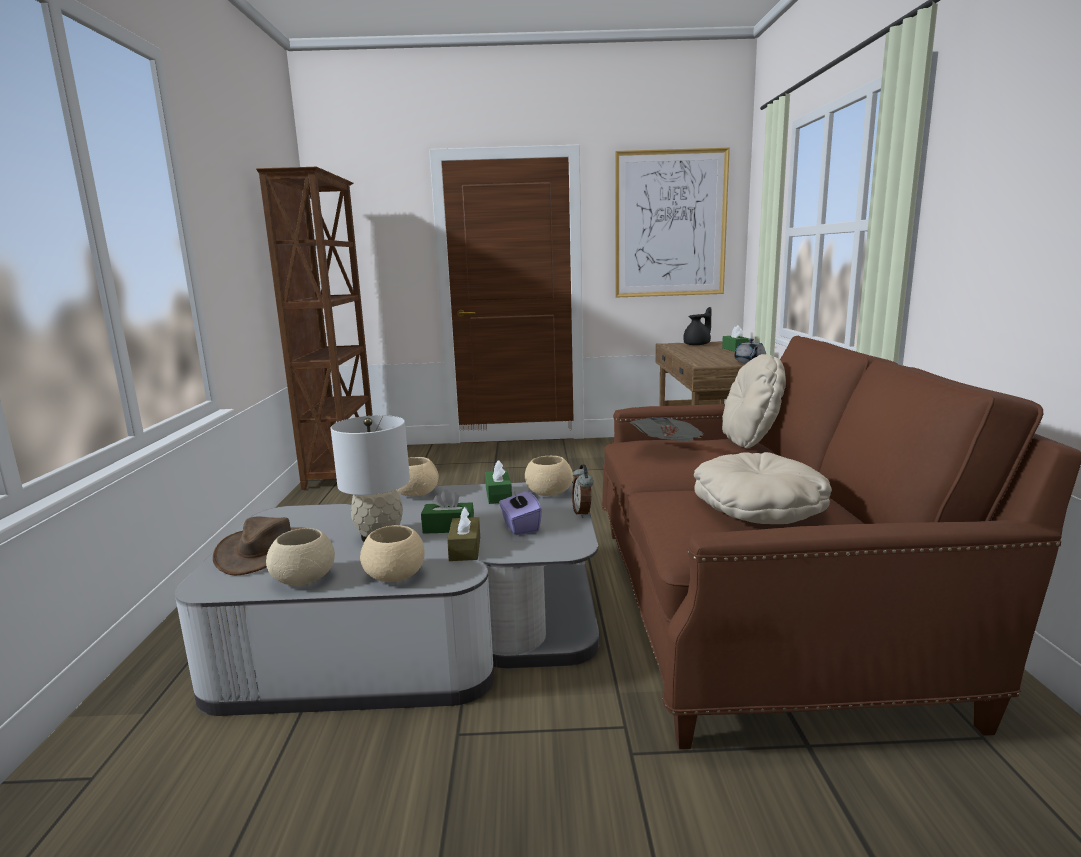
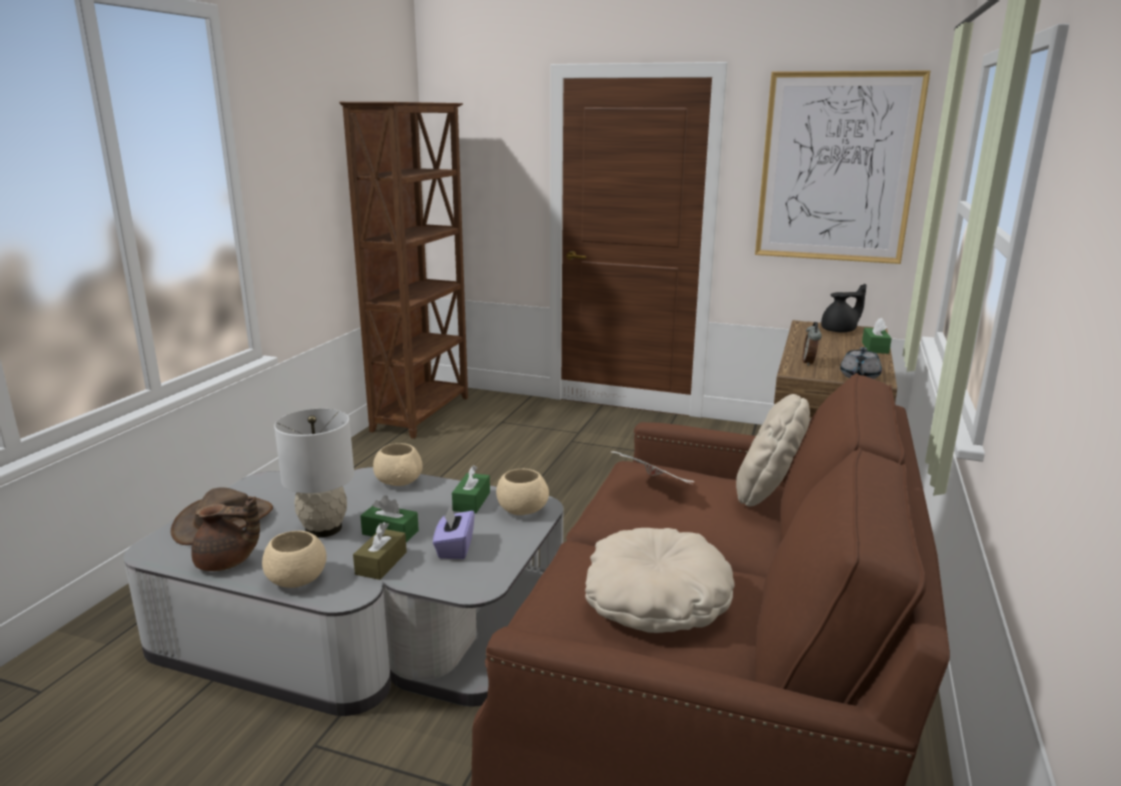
camera: 20 degrees right, 5 degrees up
beige bowl [266,528,335,586] -> brown teapot [191,496,260,571]
alarm clock [572,464,593,518] -> alarm clock moved to [802,322,822,366]

